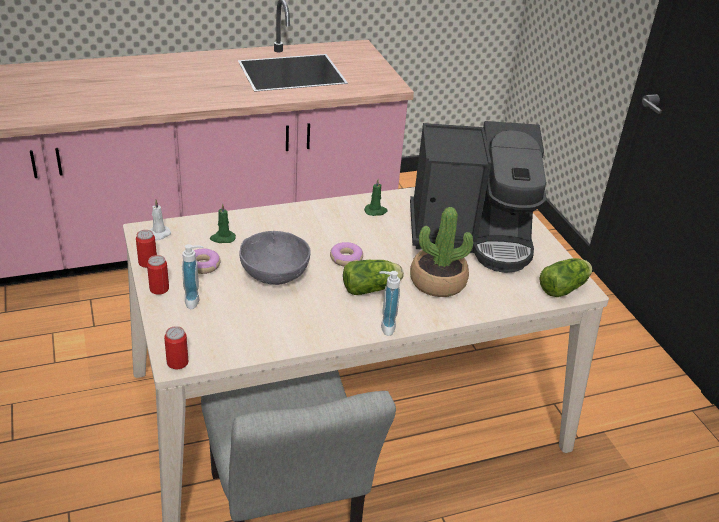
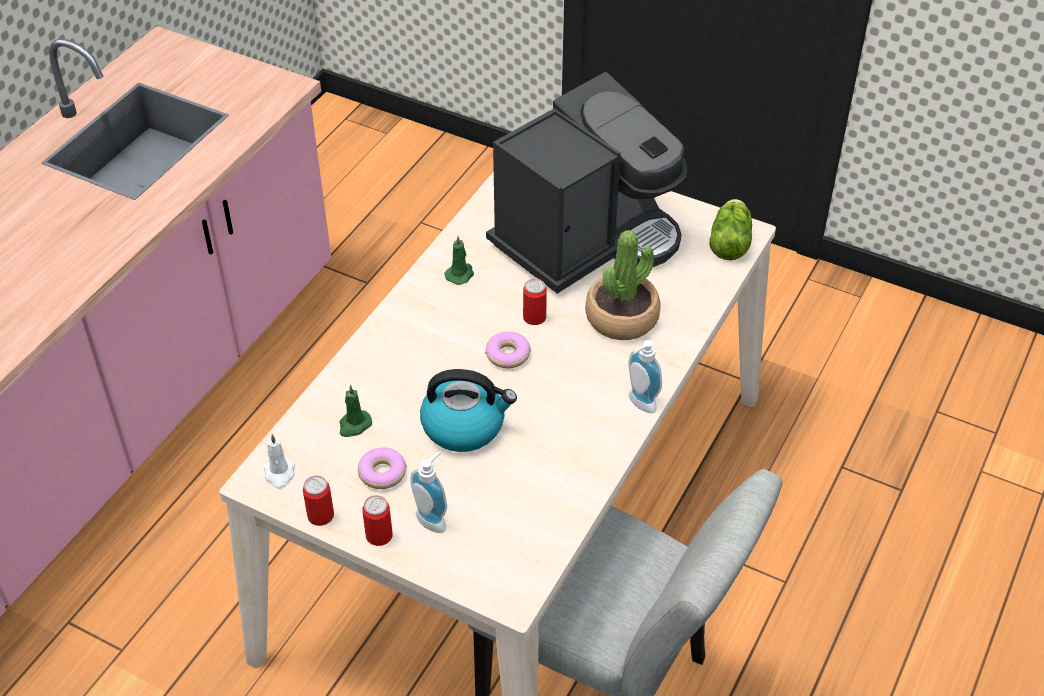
camera: 40 degrees left, 10 degrees up
can [164,326,188,369] -> can moved to [523,279,547,325]
grey bowl [239,231,310,285] -> kettle [420,369,517,452]
lettuce [343,260,404,295] -> none

